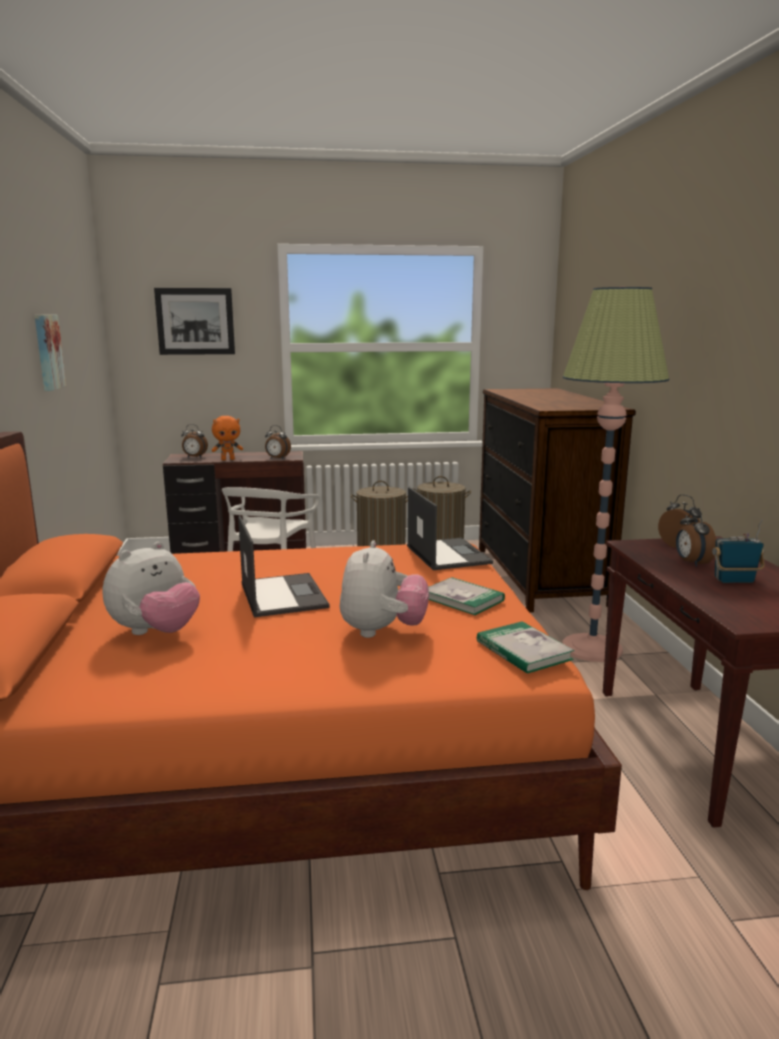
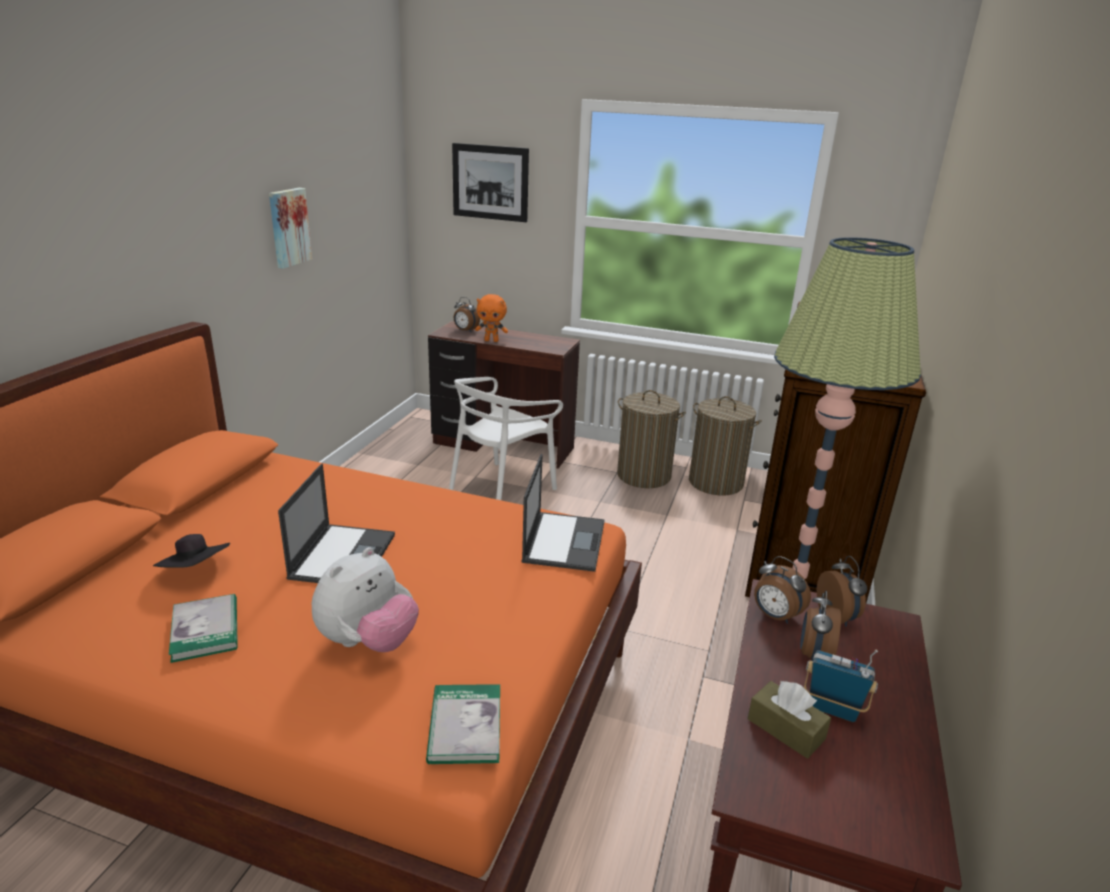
camera: 25 degrees right, 10 degrees up
plush toy [103,542,200,635] -> black hat [153,534,230,568]
alarm clock [265,425,291,459] -> alarm clock moved to [754,556,811,624]
book [429,577,505,615] -> book moved to [169,594,238,663]
none -> brown tissue box [748,680,831,759]

